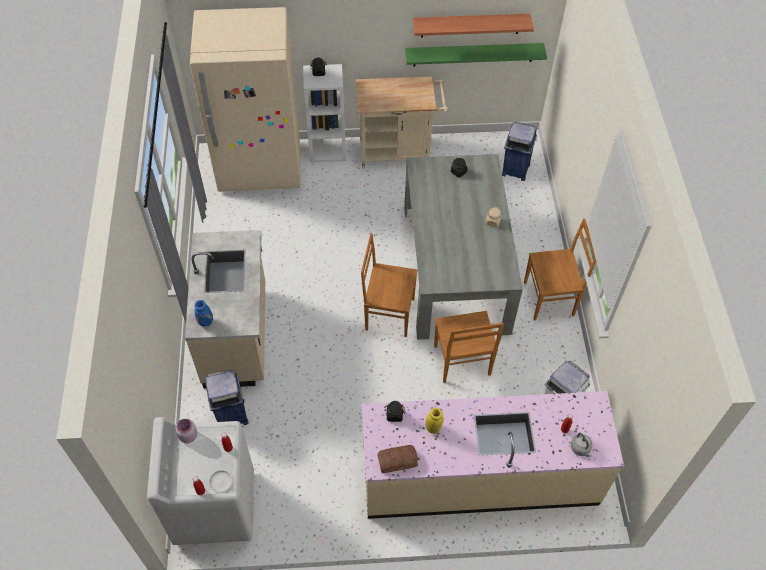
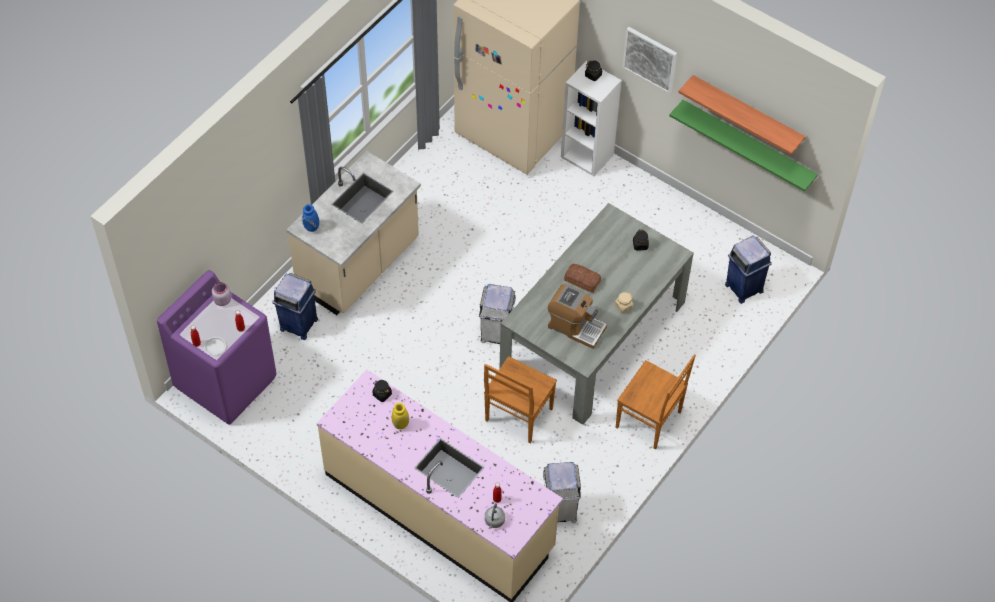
camera: 40 degrees right, 0 degrees up
white washing machine [147,417,254,545] -> purple washing machine [157,270,277,425]
beige cart [356,77,448,169] -> none
brown chair [361,233,418,337] -> white trash can [479,284,516,344]
bread [377,445,418,473] -> bread moved to [564,264,601,293]
none -> coffee machine [548,284,607,349]
none -> picture [622,27,677,94]

